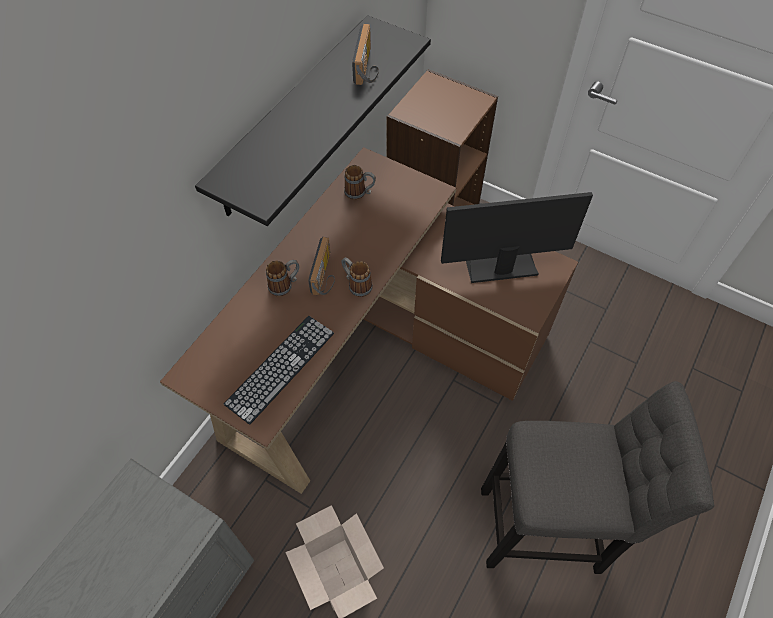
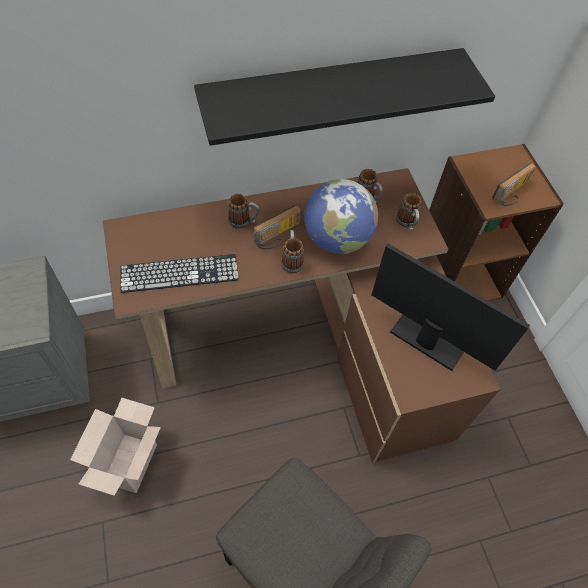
camera: 40 degrees right, 0 degrees up
radio [352,24,379,85] -> radio moved to [492,163,536,206]
none -> globe [304,179,378,254]
none -> mug [396,193,421,230]

